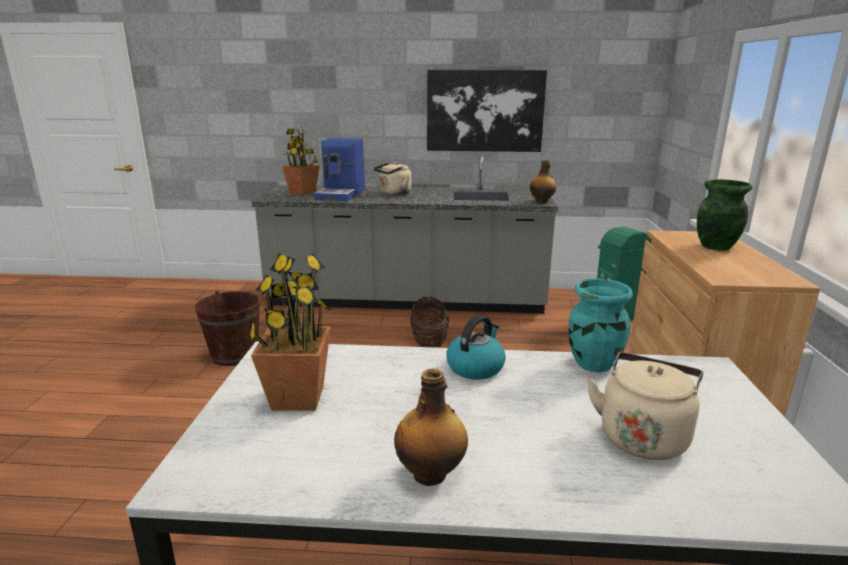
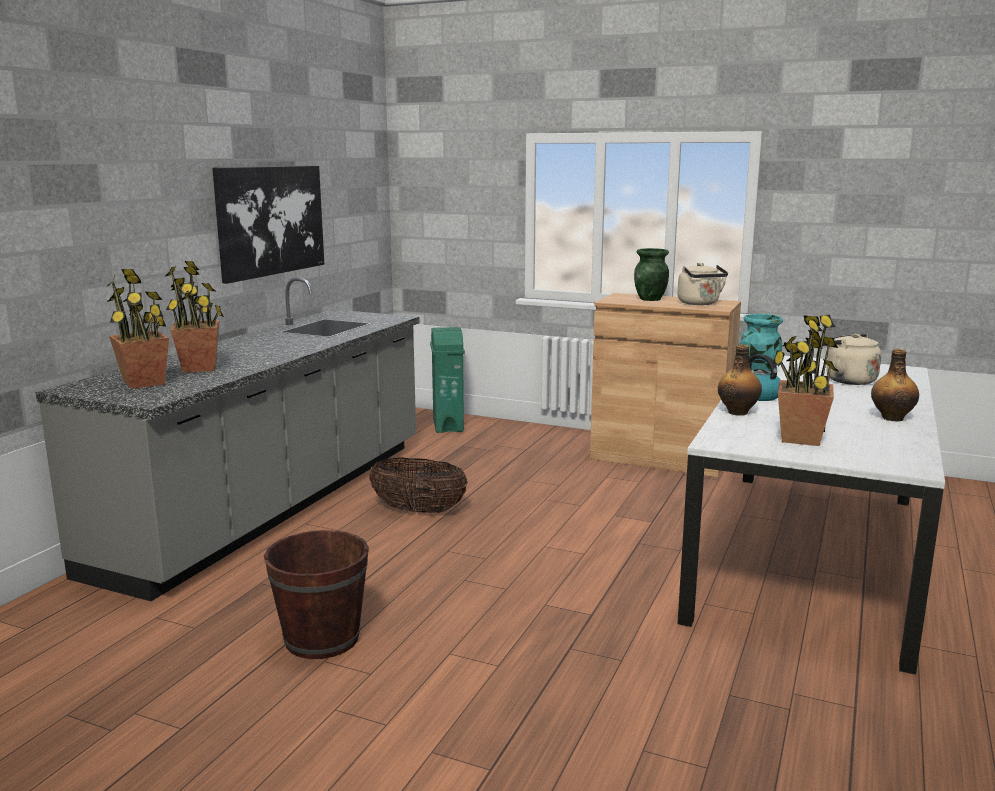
camera: 70 degrees left, 5 degrees down
coffee machine [314,138,365,201] -> potted plant [164,261,224,373]
beige kettle [374,162,412,195] -> beige kettle moved to [678,263,728,305]
bottle [530,160,556,203] -> bottle moved to [718,344,762,416]

